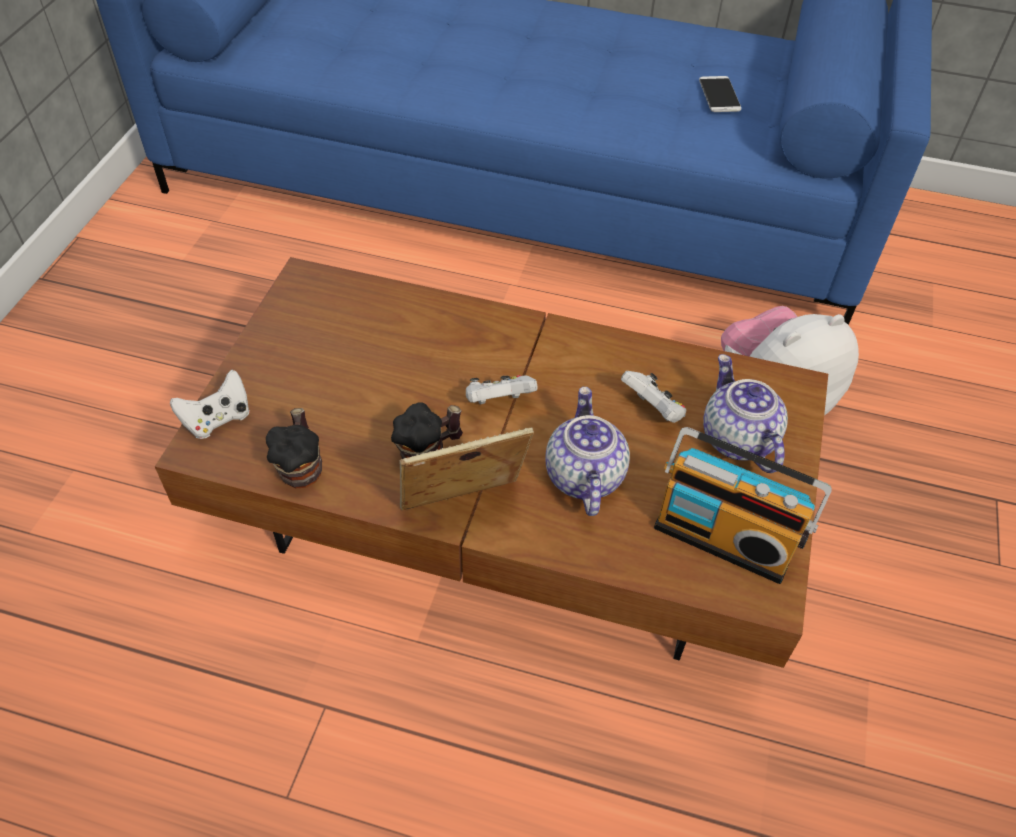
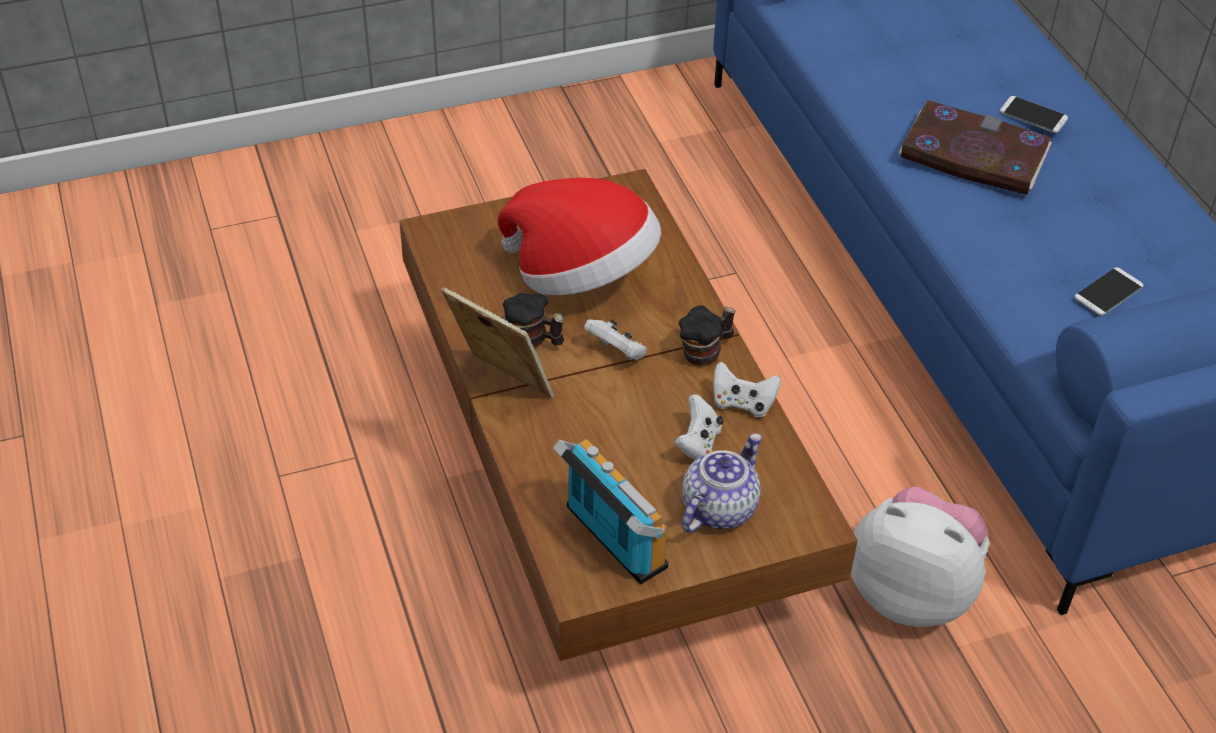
camera: 55 degrees right, 5 degrees down
white game controller [170,370,250,439] -> white game controller moved to [713,362,781,417]
mug [266,408,322,488] -> mug moved to [679,305,736,367]
teapot [545,387,630,516] -> none
radio [654,427,832,584] -> radio turned 150 degrees clockwise [553,439,668,584]
none -> hat [498,178,661,295]
none -> book [898,100,1052,195]
none -> phone [1000,96,1068,133]

